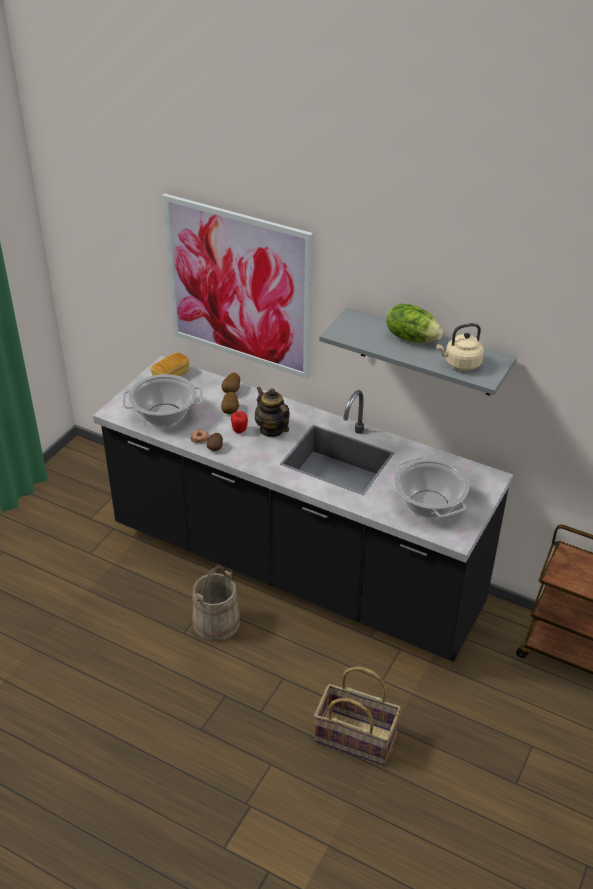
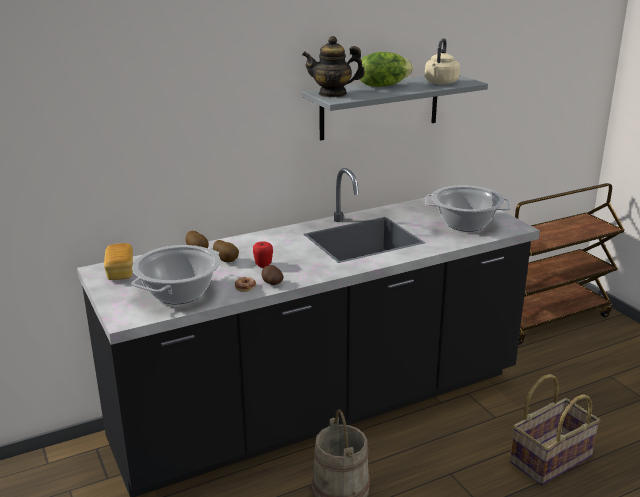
camera: 55 degrees left, 15 degrees down
picture [162,193,313,379] -> none
teapot [255,387,290,437] -> teapot moved to [302,36,365,97]

